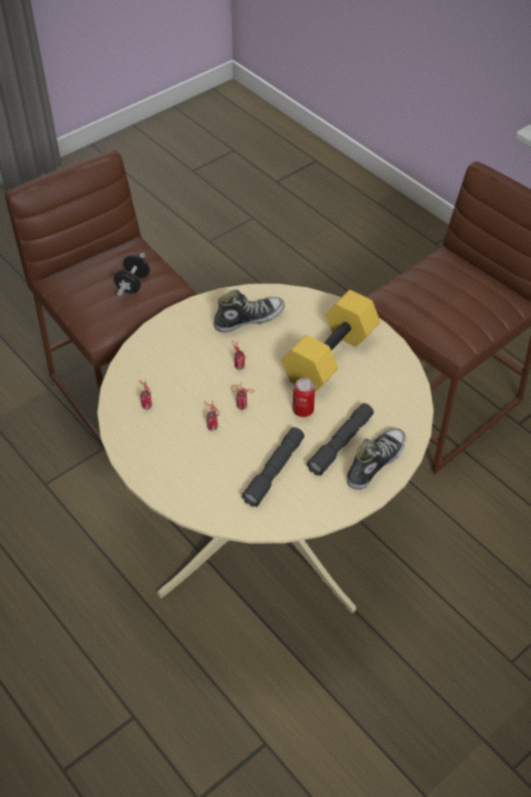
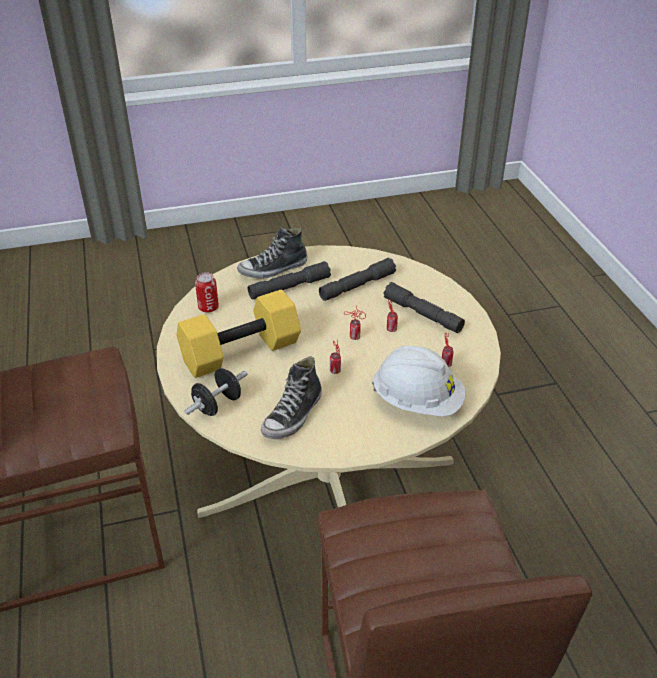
camera: 155 degrees left, 10 degrees down
black dumbbell [114,253,150,296] -> black dumbbell moved to [184,368,247,416]
shoe [214,289,285,333] -> shoe turned 60 degrees counterclockwise [261,356,322,439]
can [293,378,315,417] -> can moved to [195,272,219,313]
none -> white hard hat [372,346,466,417]
none -> grey flashlight [384,282,465,333]

